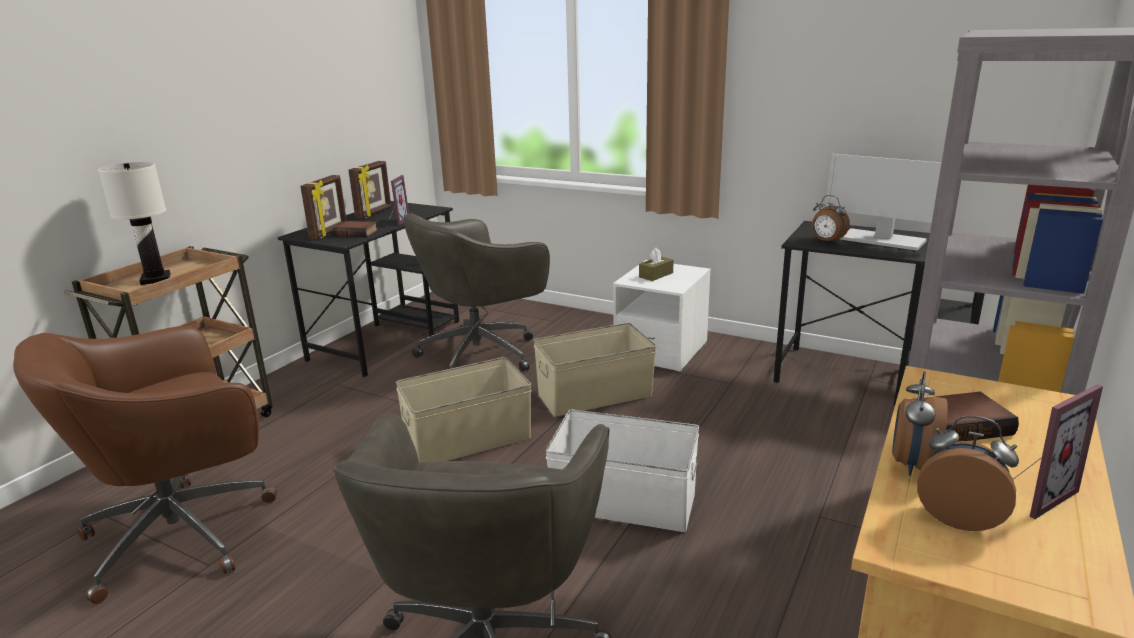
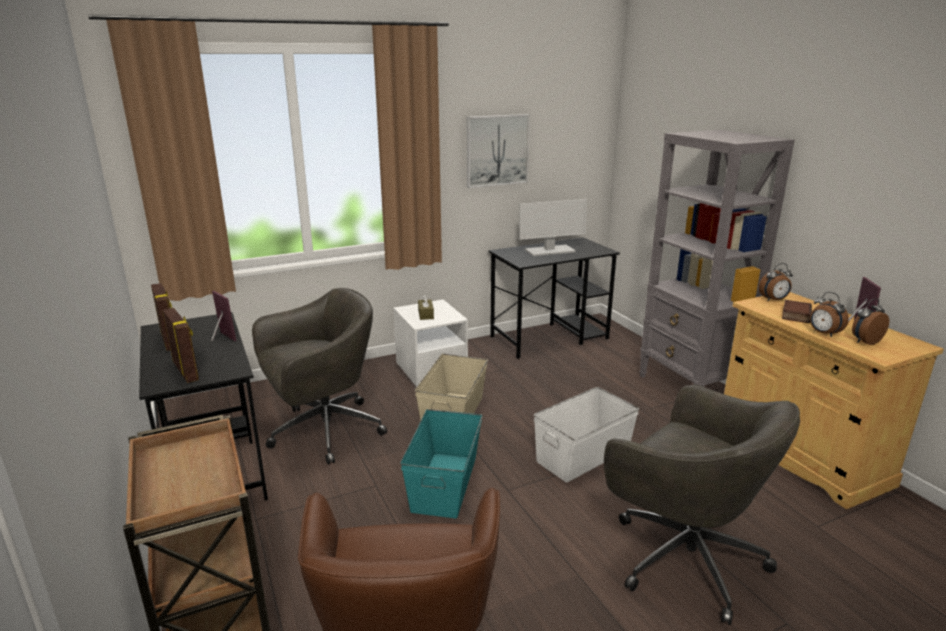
camera: 55 degrees left, 0 degrees up
white table lamp [98,162,171,285] -> none
book [333,221,378,237] -> none
beige storage box [395,357,532,463] -> turquoise storage box [400,409,483,518]
grey office chair [404,213,550,371] -> grey office chair turned 120 degrees counterclockwise [252,288,387,464]
alarm clock [811,195,850,244] -> alarm clock moved to [759,263,793,301]
none -> picture [467,114,530,188]

